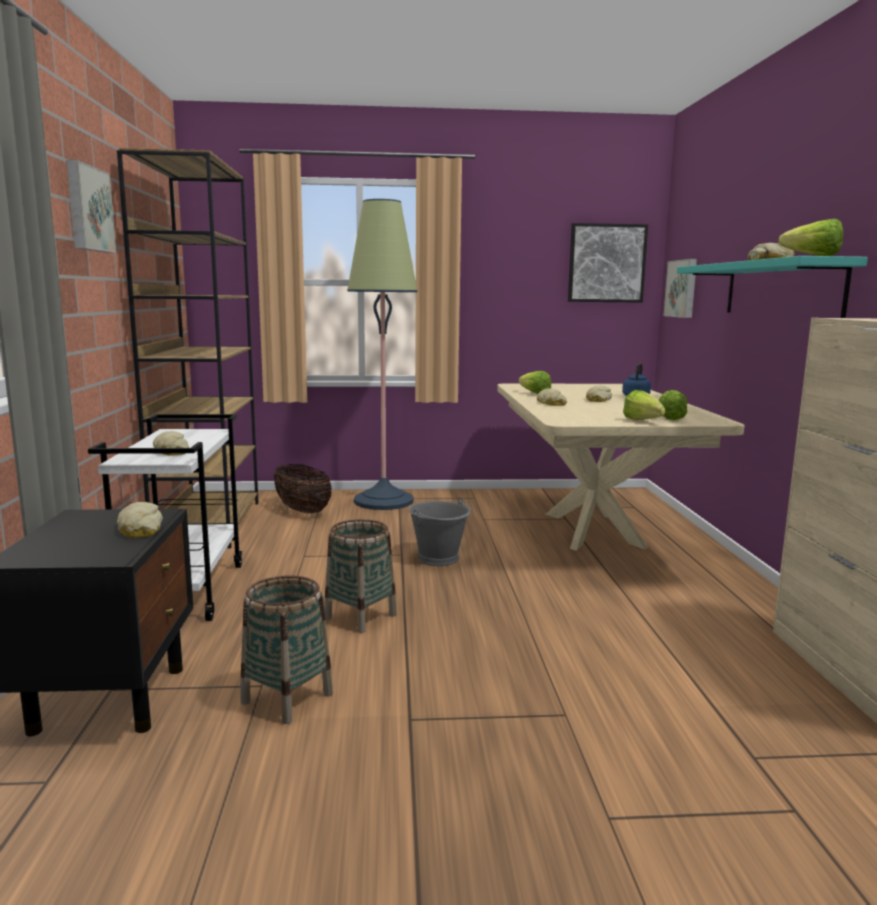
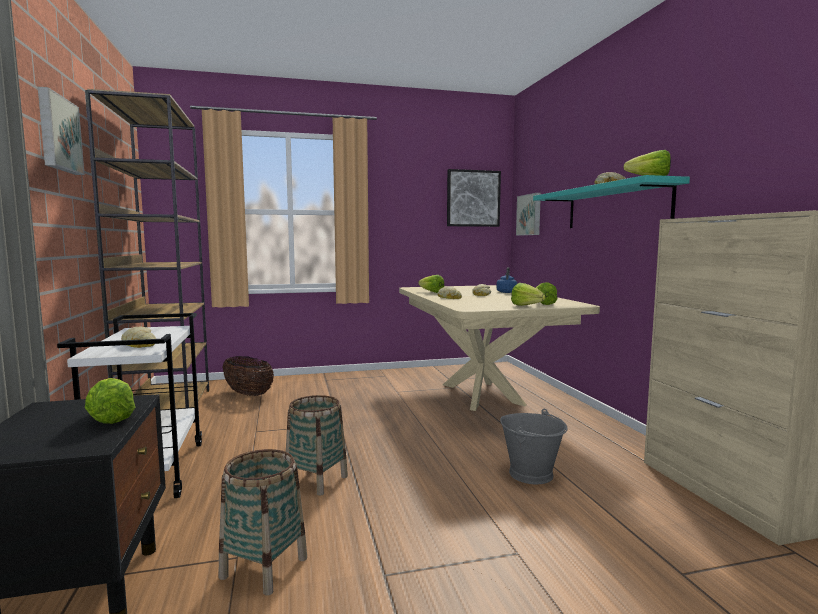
camera: 10 degrees left, 5 degrees down
bread [117,502,163,538] -> lettuce [85,378,135,424]
floor lamp [347,199,418,510] -> none
grey bucket [409,498,471,566] -> grey bucket moved to [500,409,568,484]

